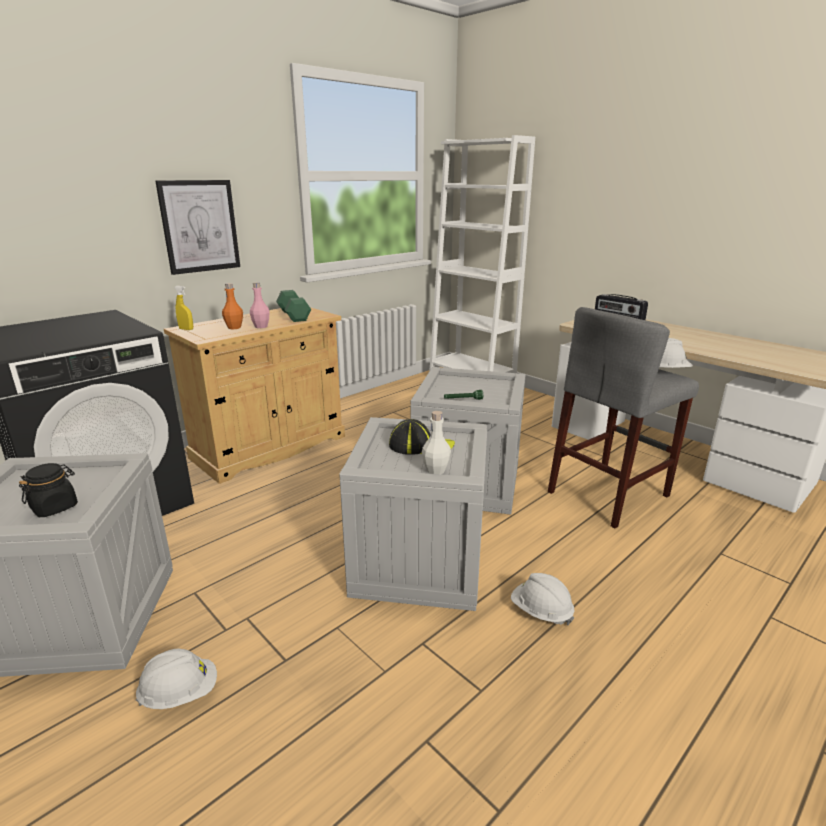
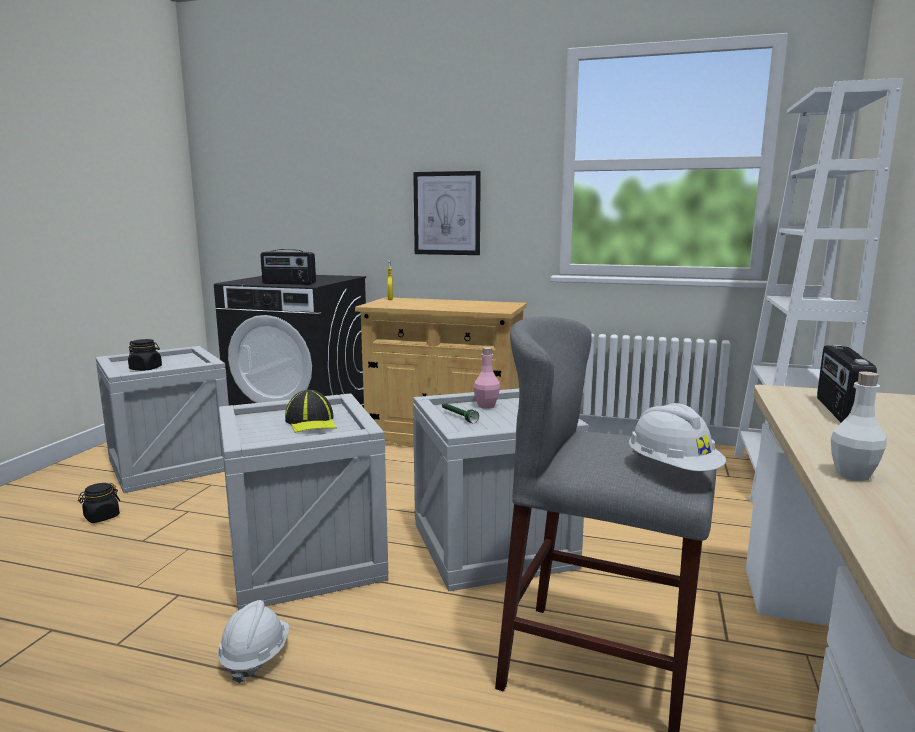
camera: 60 degrees right, 10 degrees down
white hard hat [136,649,217,709] -> black jar [78,483,120,523]
orange bottle [222,283,243,329] -> none
pink bottle [250,282,270,328] -> pink bottle moved to [473,347,500,409]
green dumbbell [276,290,311,322] -> none
white bottle [422,411,451,474] -> white bottle moved to [831,371,887,481]
none -> radio [260,249,316,285]

